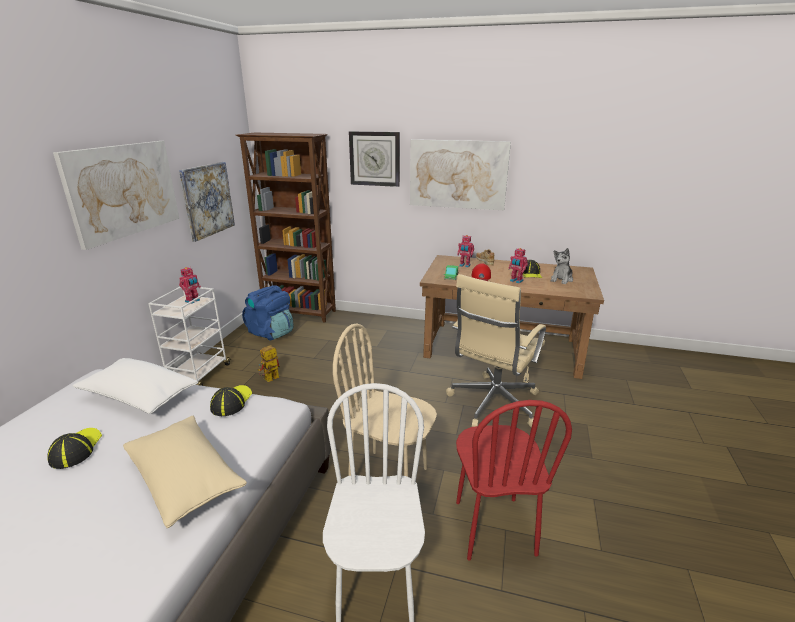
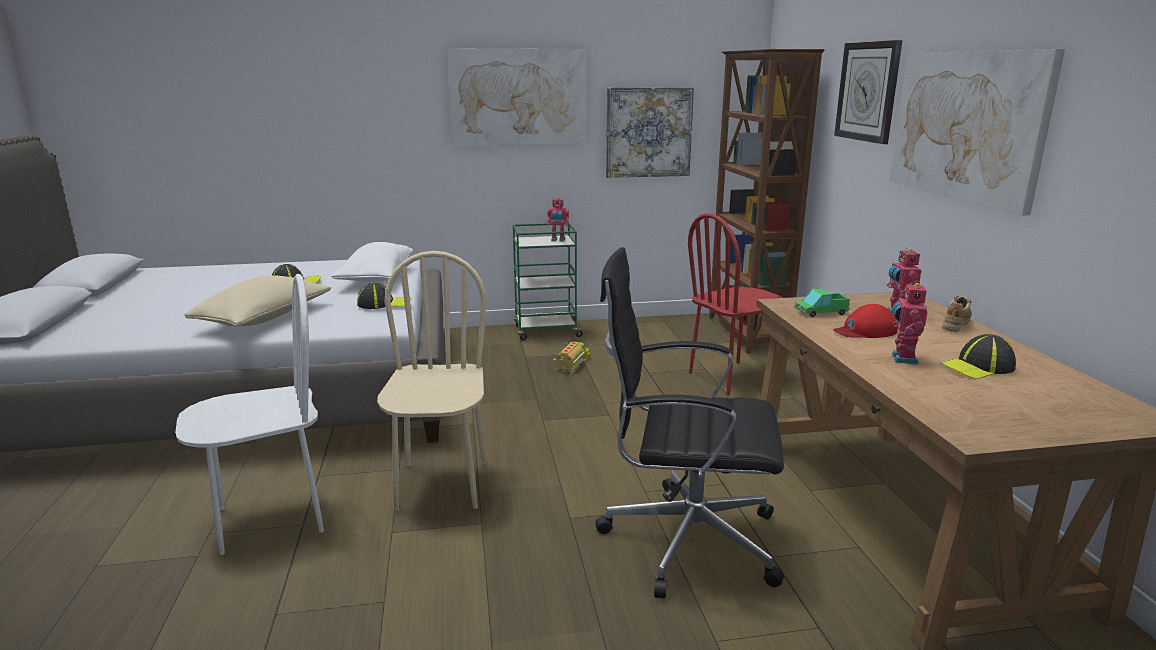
camera: 65 degrees right, 5 degrees down
white cart [148,287,231,386] -> green cart [513,223,586,340]
blue backpack [242,285,294,340] -> none
toy robot [258,345,280,382] -> toy truck [553,341,591,374]
beige office chair [446,274,546,427] -> black office chair [595,247,784,598]
red chair [456,400,572,561] -> red chair moved to [688,213,784,396]
plush toy [551,248,573,284] -> none

